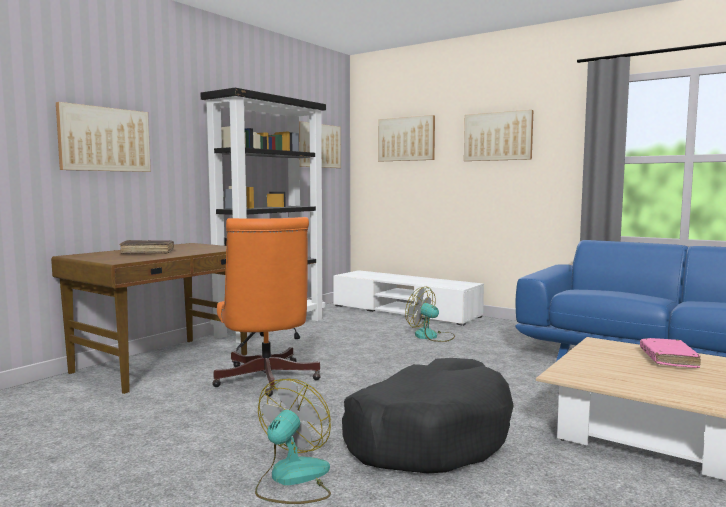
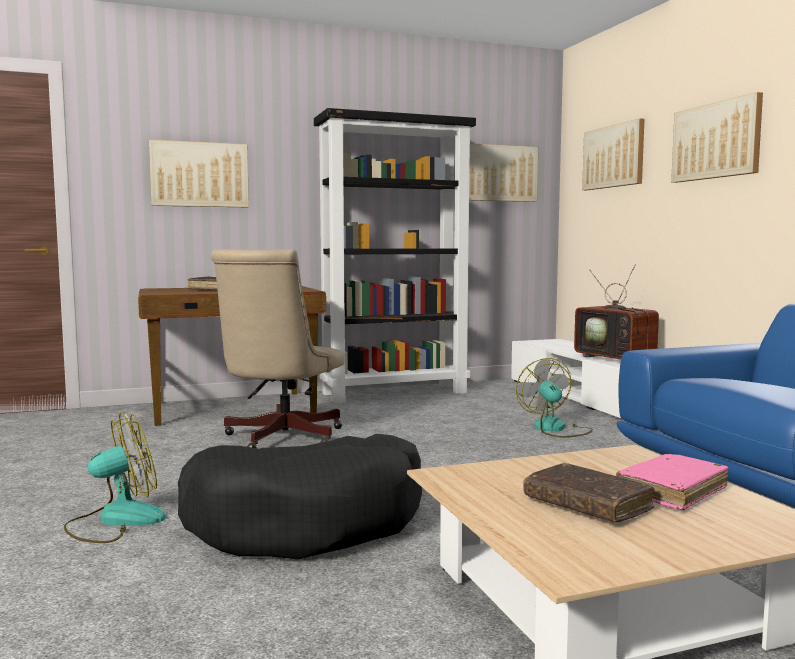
camera: 35 degrees right, 0 degrees up
orange office chair [212,217,320,397] -> beige office chair [211,249,344,448]
none -> brown book [524,463,654,522]
none -> television [574,265,659,360]

